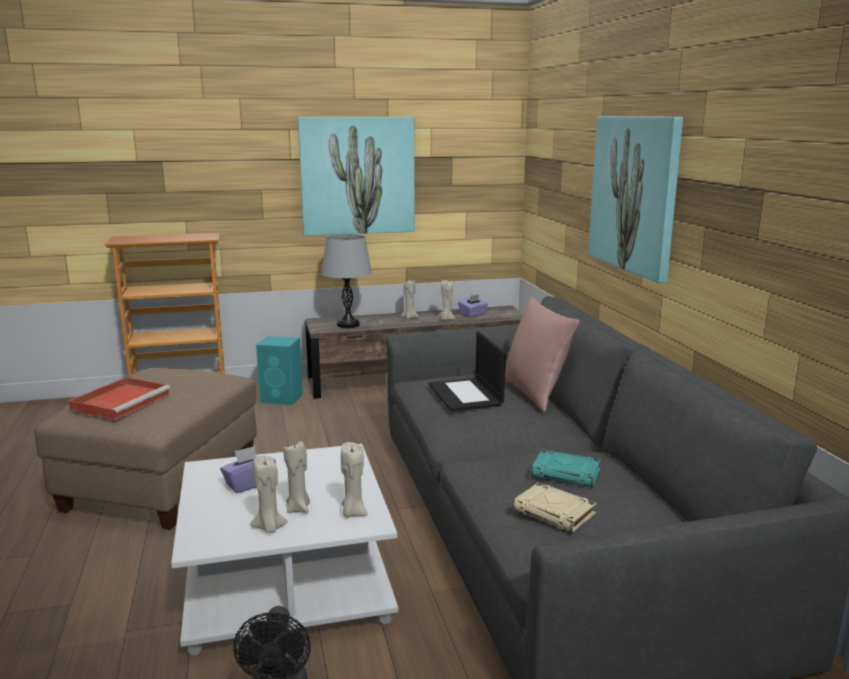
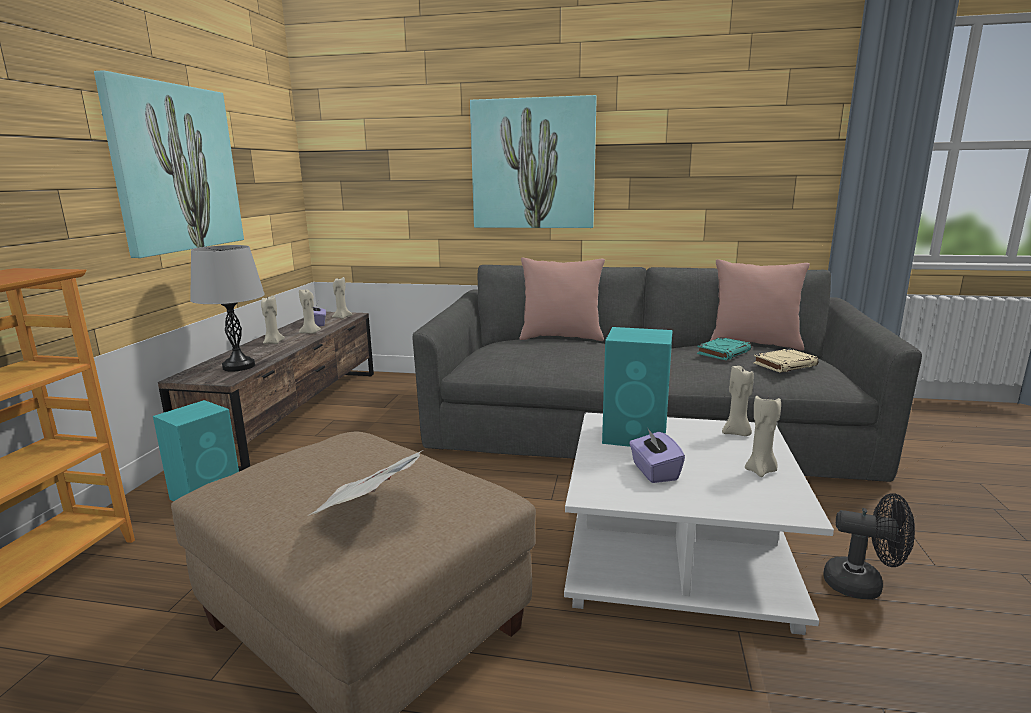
camera: 65 degrees left, 0 degrees up
red tray [69,377,170,420] -> newspaper [308,450,423,516]
beige candle [283,441,310,513] -> beige candle moved to [332,277,352,319]
laptop [429,331,506,411] -> none
none -> turquoise speaker [602,327,673,447]
none -> pink pillow [710,259,810,350]

